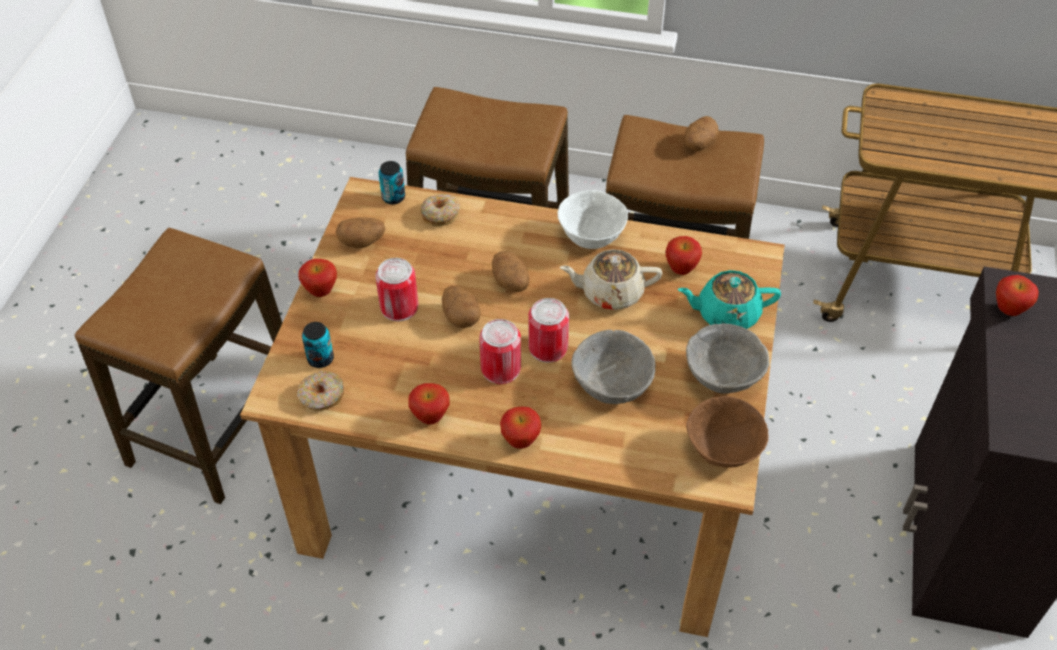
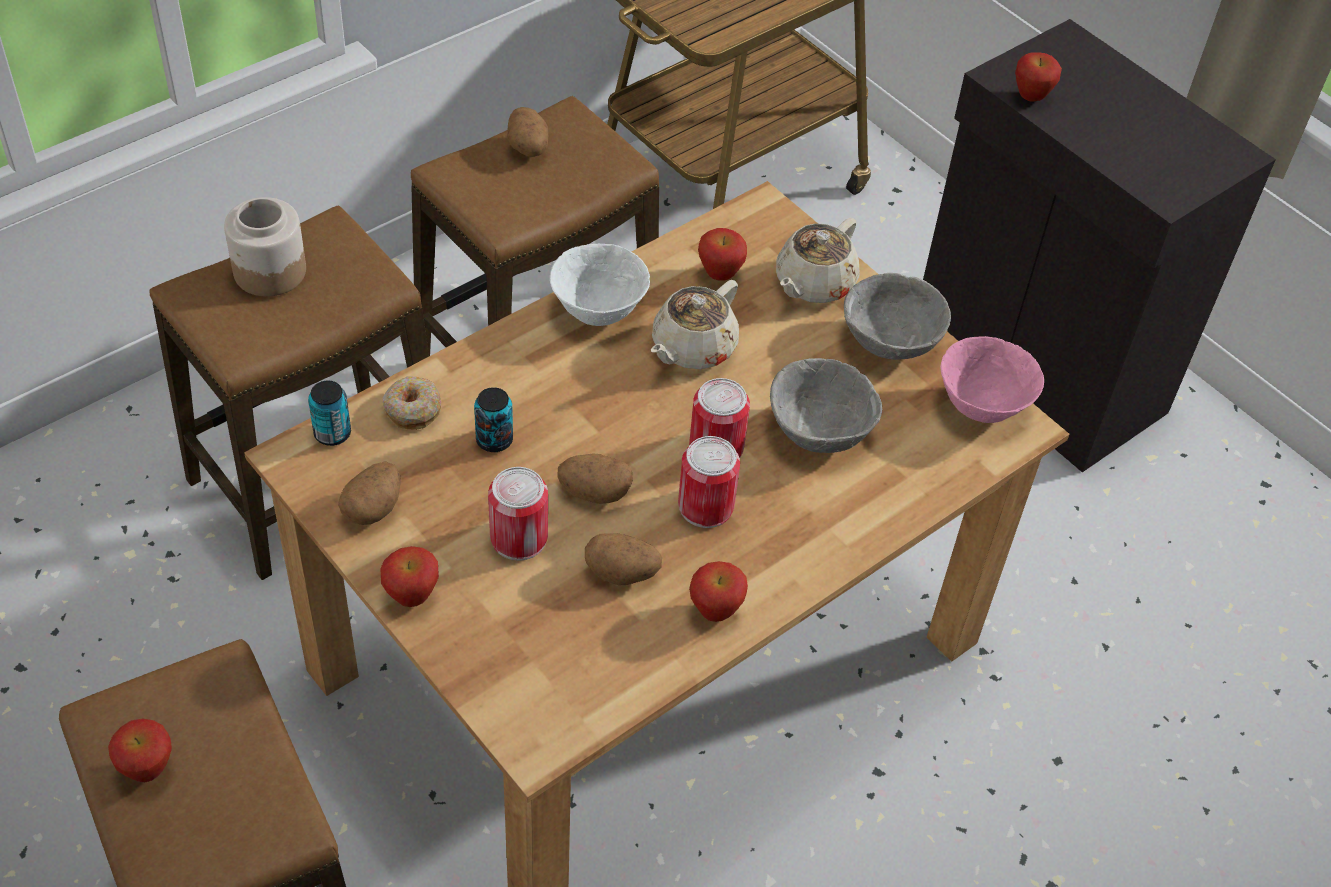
camera: 55 degrees left, 0 degrees up
donut [297,371,344,411] -> none
can [302,322,334,368] -> can moved to [474,387,513,452]
potato [492,251,529,292] -> potato moved to [585,533,662,585]
apple [500,406,541,449] -> apple moved to [108,719,172,782]
turquoise teapot [678,270,781,329] -> beige teapot [776,218,859,303]
brown bowl [686,396,768,468] -> pink bowl [940,336,1044,423]
none -> jar [224,197,306,296]

